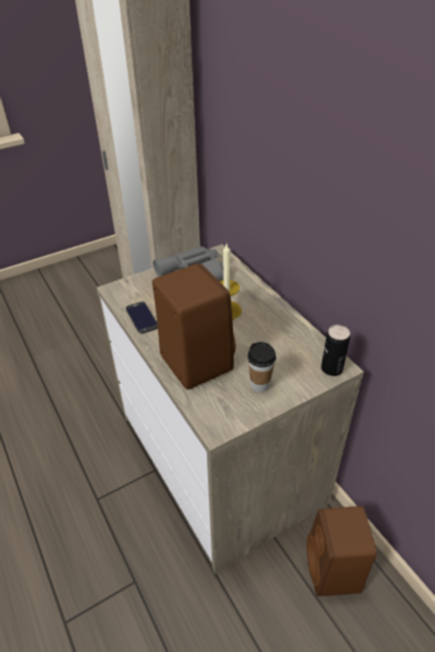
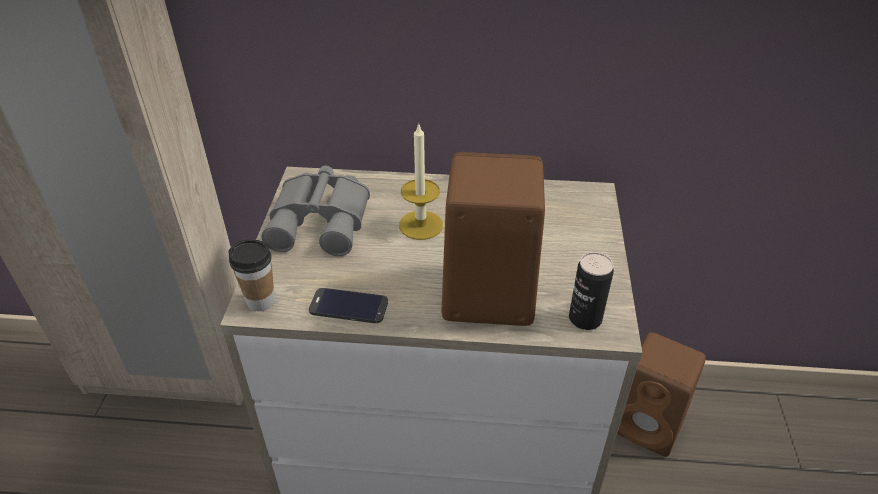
camera: 55 degrees left, 0 degrees up
cup [248,342,276,392] -> cup moved to [228,239,275,311]
can [321,325,350,376] -> can moved to [569,252,614,330]

